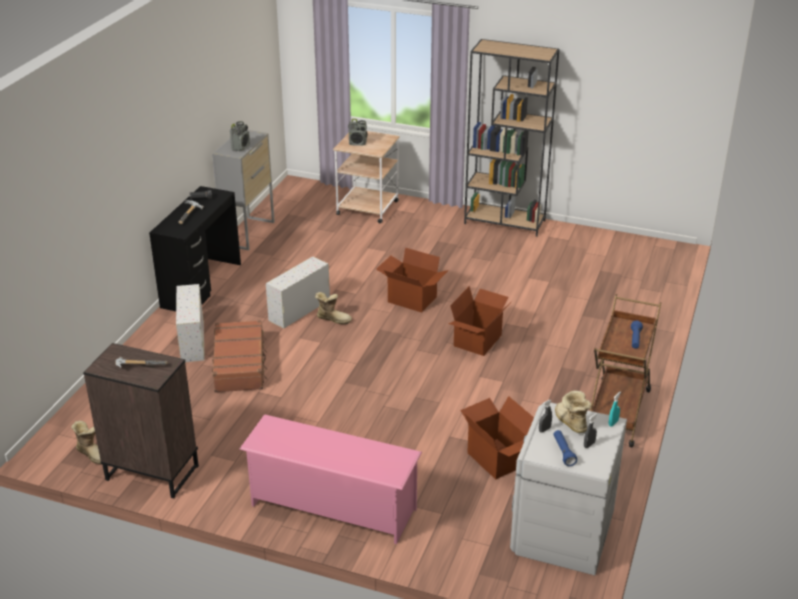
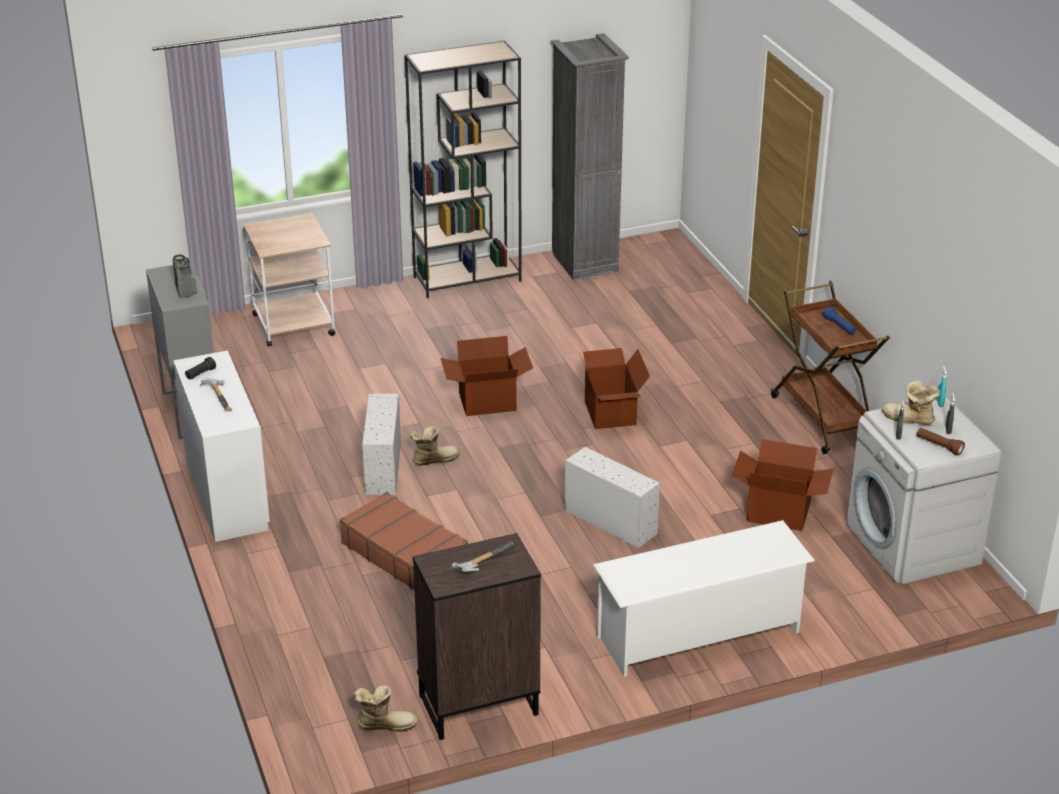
camera: 40 degrees left, 0 degrees up
black desk [149,186,241,311] -> white desk [173,350,270,542]
white storage box [176,284,205,362] -> white storage box moved to [565,447,660,548]
pink shoe rack [239,414,422,544] -> white shoe rack [593,520,815,677]
radio [348,119,367,146] -> none
blue flashlight [554,430,577,466] -> brown flashlight [917,428,965,455]
none -> grey cabinet [551,33,629,280]

